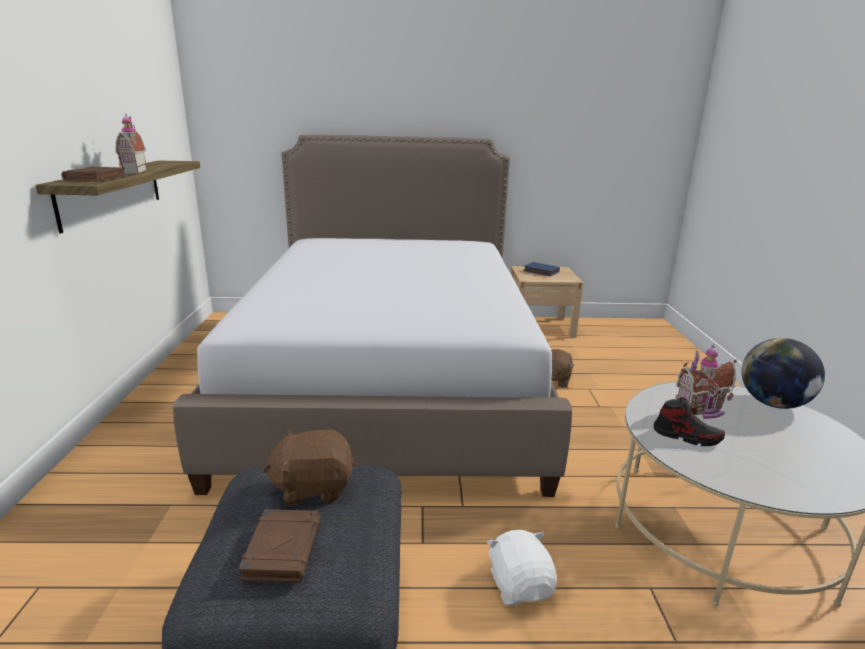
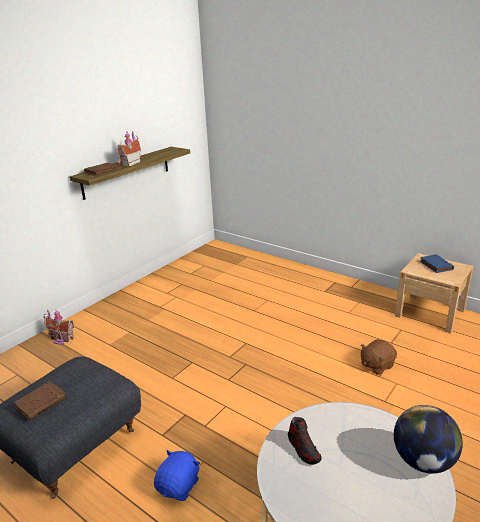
camera: 40 degrees right, 5 degrees up
bed [173,135,572,497] -> none
brown plush toy [262,428,355,505] -> none
white plush toy [487,530,557,606] -> blue plush toy [154,450,200,501]
toy house [675,344,737,419] -> toy house moved to [43,310,75,345]

